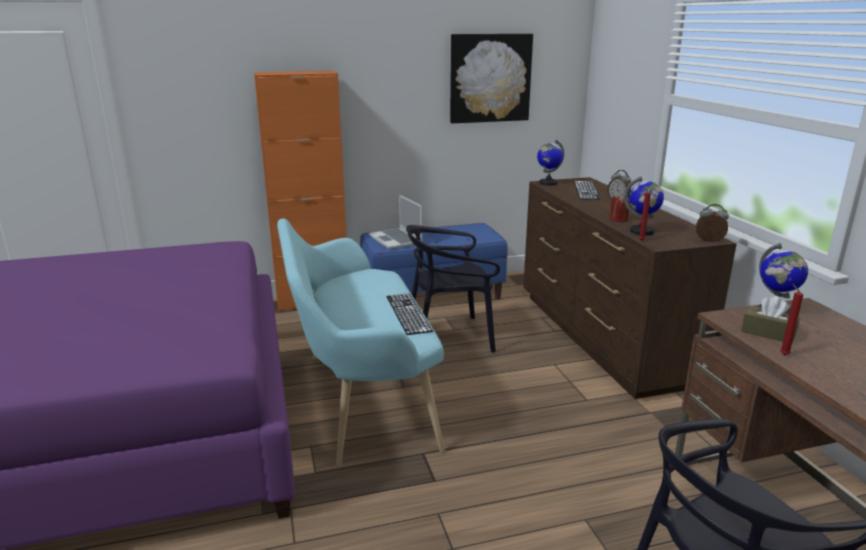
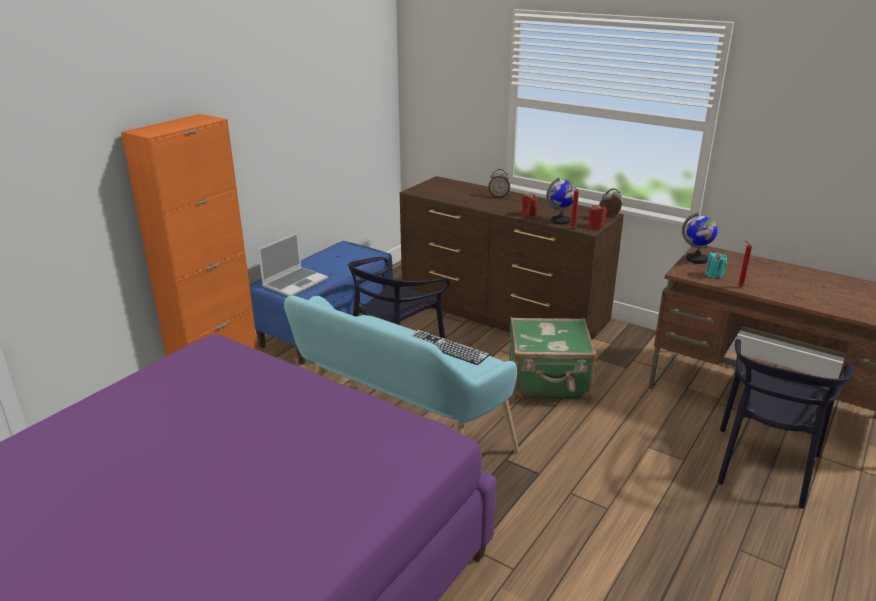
camera: 40 degrees left, 5 degrees up
laptop [369,195,422,250] -> laptop turned 75 degrees counterclockwise [258,232,328,296]
picture [450,34,533,123] -> none
globe [537,140,564,186] -> none
keyboard [574,181,600,200] -> none
brown tissue box [741,296,800,343] -> turquoise candle [705,252,727,279]
none -> green suitcase [509,317,596,400]
none -> red candle [588,204,607,229]

